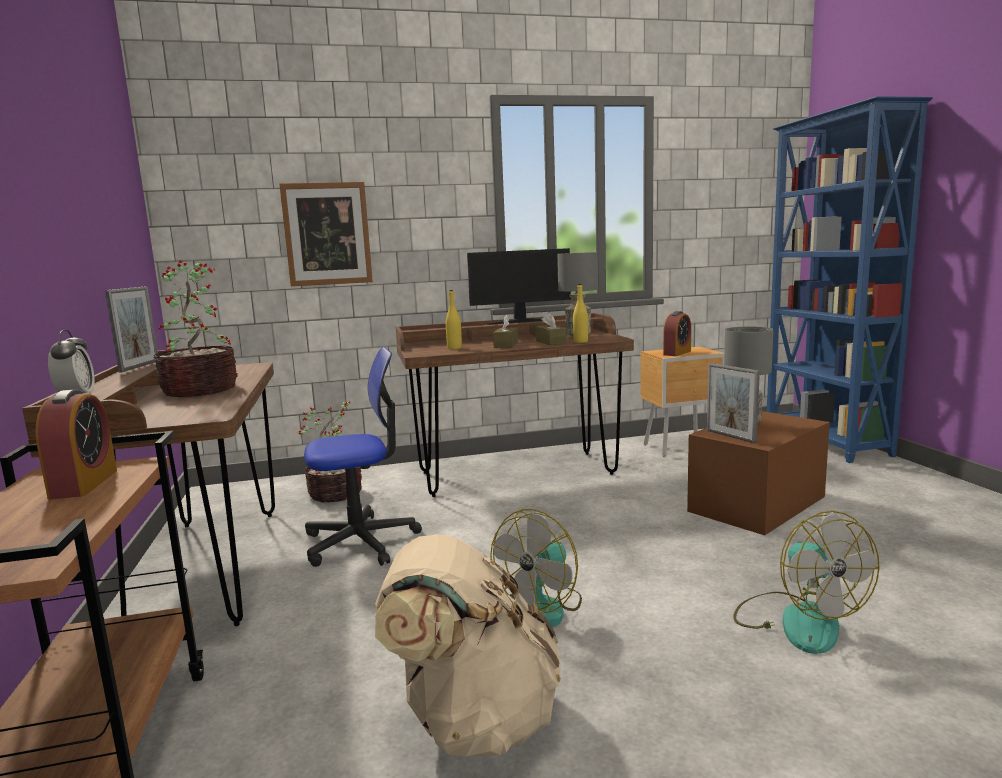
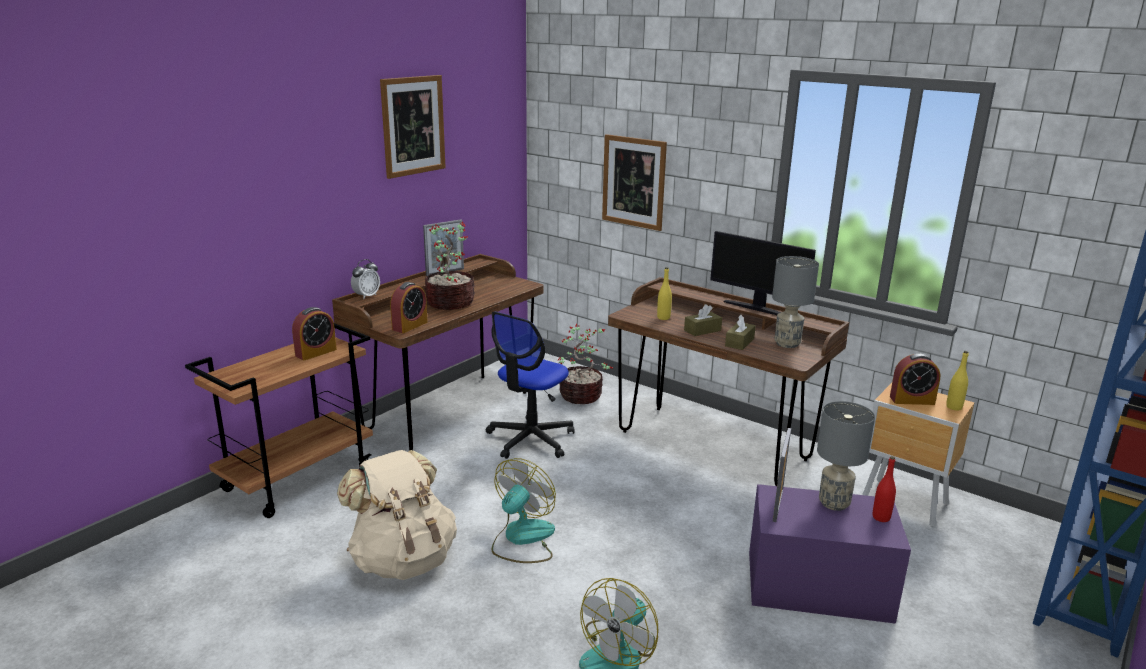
camera: 50 degrees right, 10 degrees up
office chair [304,347,422,567] -> office chair turned 90 degrees clockwise [486,311,575,459]
fan [490,509,582,627] -> fan turned 120 degrees clockwise [492,458,556,563]
yellow bottle [573,284,588,343] -> yellow bottle moved to [946,351,969,411]
brown storage box [687,411,830,535] -> purple storage box [749,484,911,624]
none -> picture [380,75,446,179]
none -> alarm clock [390,282,428,333]
none -> red bottle [873,456,896,522]

